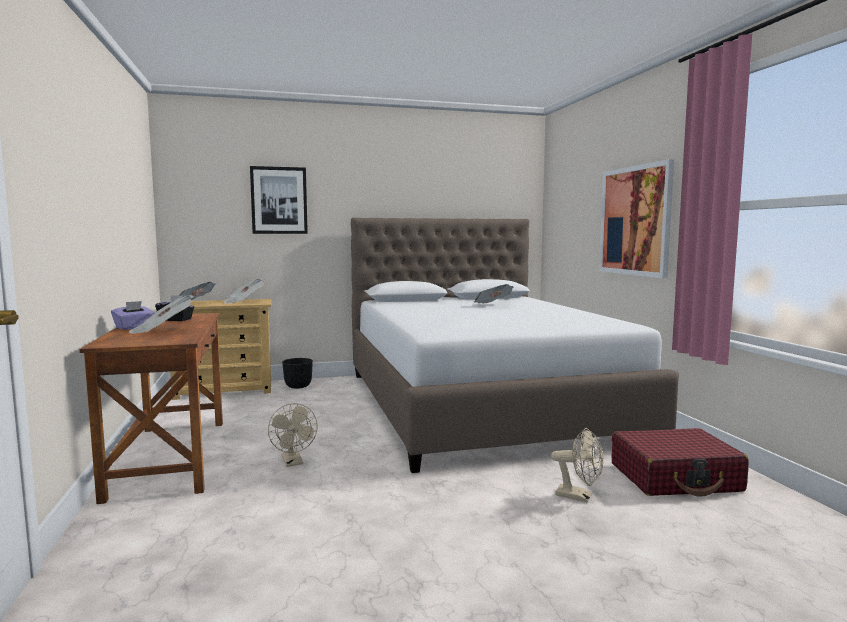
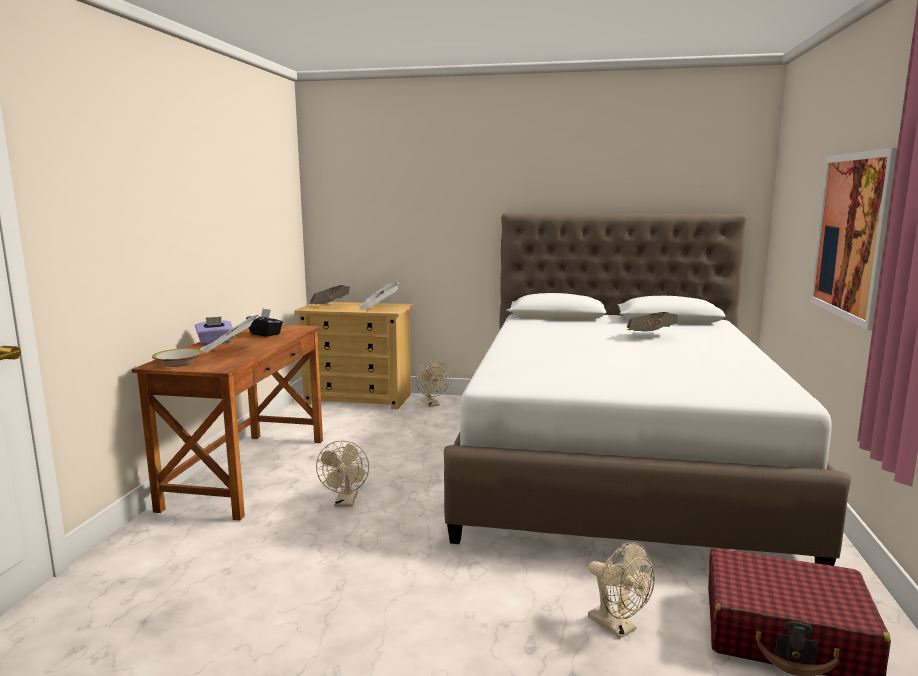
camera: 25 degrees right, 5 degrees up
picture [250,166,308,234] -> none
black planter [282,358,313,389] -> beige fan [416,361,450,407]
none -> bowl [152,348,203,367]

